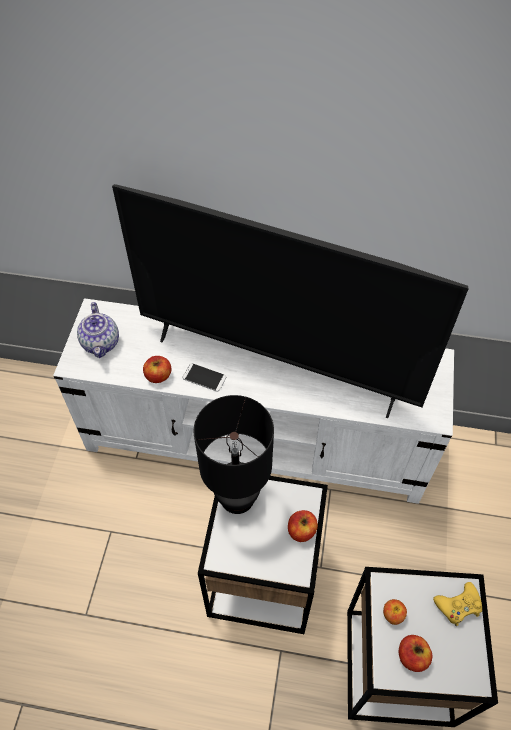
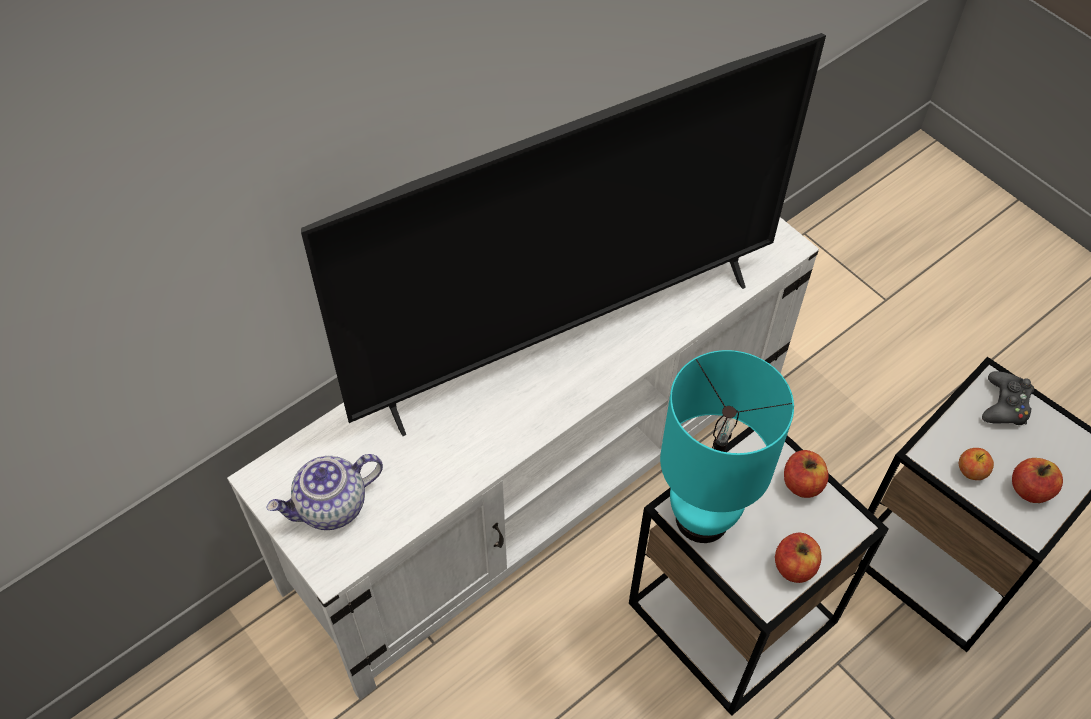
camera: 50 degrees left, 0 degrees up
teapot [77,302,119,358] -> teapot turned 120 degrees clockwise [266,454,383,530]
apple [143,356,171,383] -> apple moved to [775,533,821,583]
phone [183,363,226,392] -> none
black table lamp [194,395,274,514] -> turquoise table lamp [660,350,794,543]
yellow game controller [433,582,482,626] -> black game controller [982,371,1034,425]

